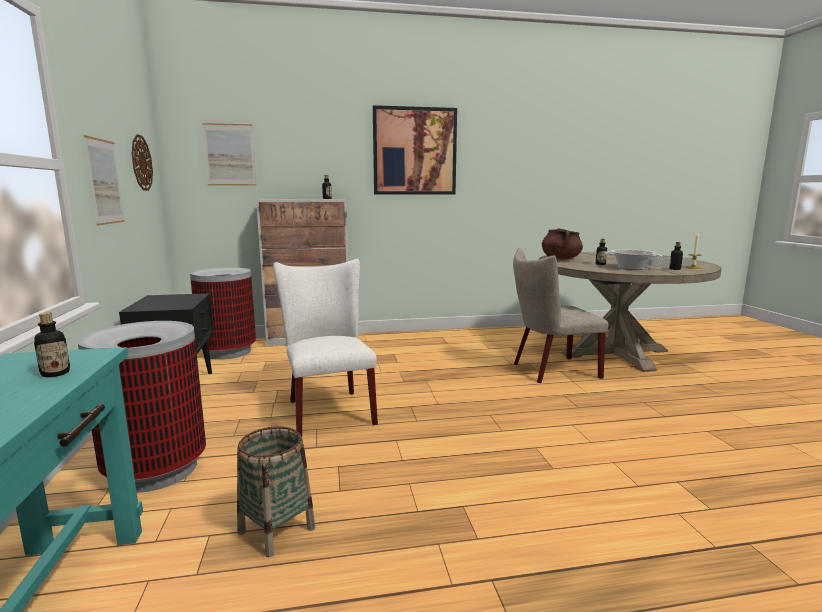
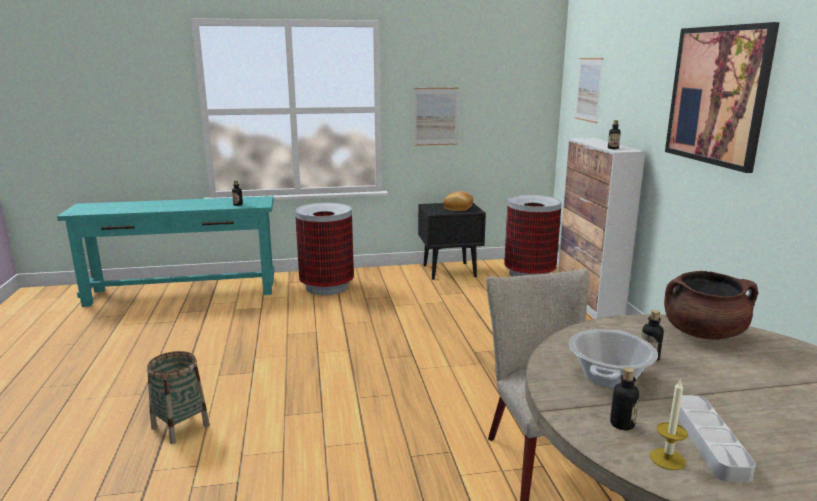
camera: 90 degrees right, 5 degrees up
wall clock [132,134,153,191] -> none
basket [237,426,315,557] -> basket moved to [147,351,210,444]
white chair [273,259,378,437] -> none
none -> bread [443,191,473,211]

